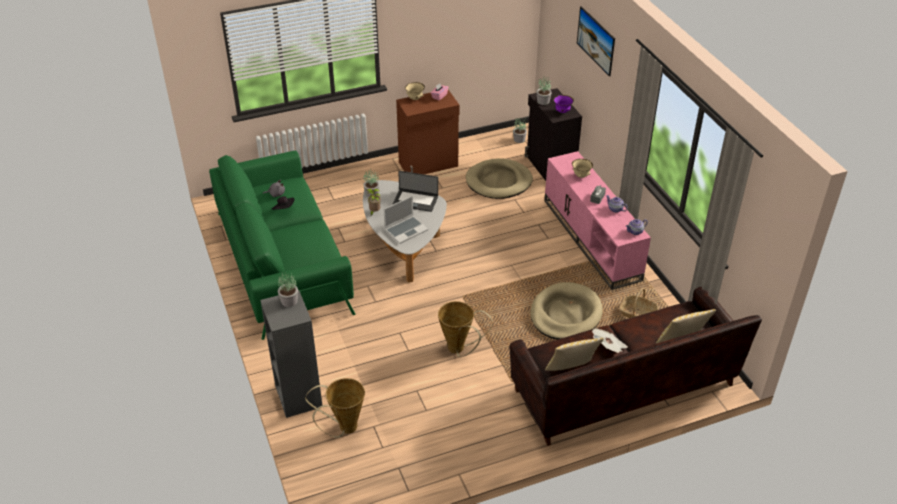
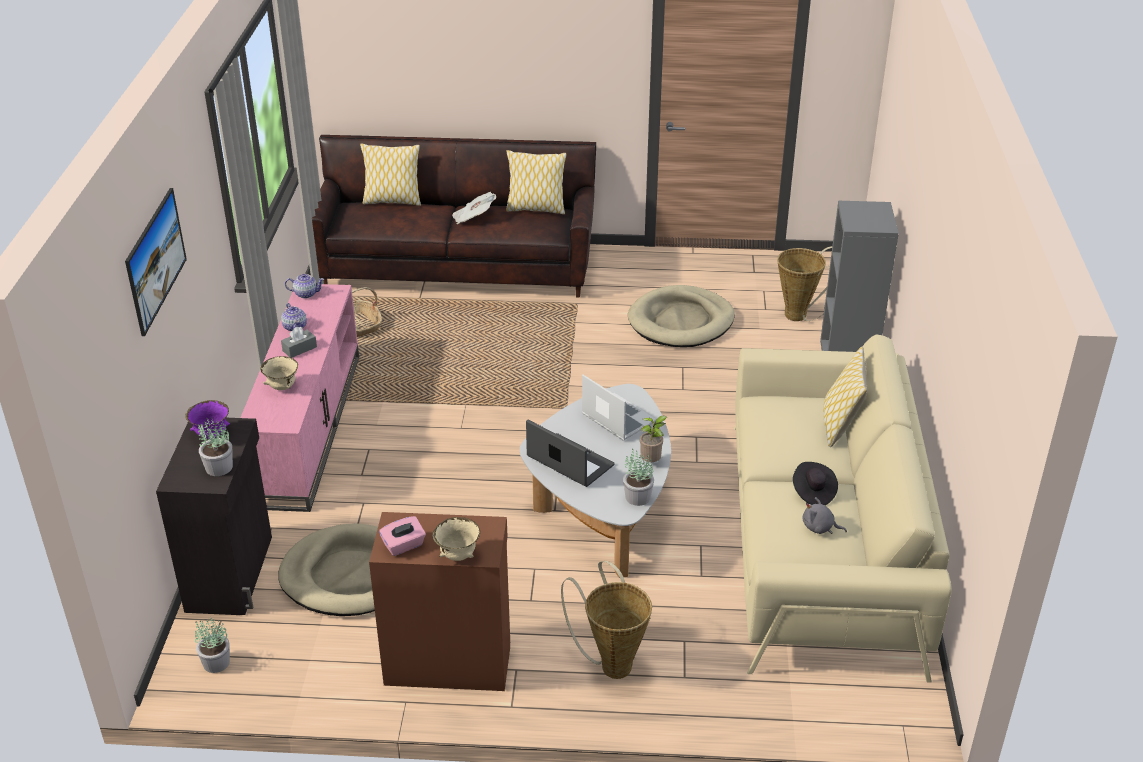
camera: 155 degrees left, 5 degrees down
green sofa [209,150,355,340] -> beige sofa [734,335,952,683]
potted plant [278,272,298,307] -> none
laptop [383,196,428,244] -> laptop turned 60 degrees clockwise [582,375,656,441]
basket [438,301,493,357] -> basket moved to [561,561,652,679]
beige dog bed [531,282,603,340] -> beige dog bed moved to [628,285,735,347]
none -> pillow [823,347,867,447]

